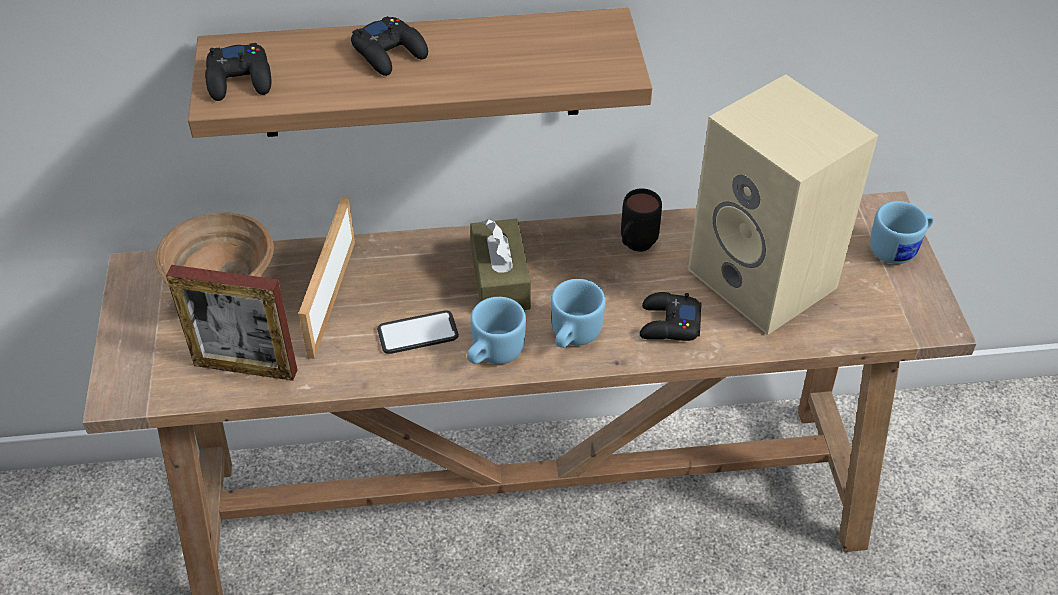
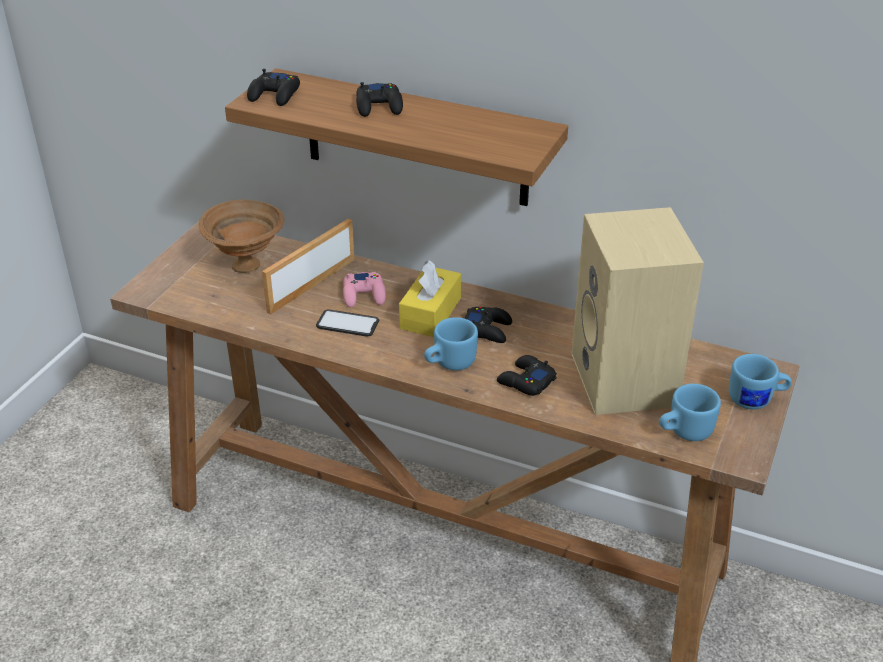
camera: 30 degrees right, 10 degrees down
picture frame [166,265,298,381] -> none
blue mug [467,297,526,364] -> blue mug moved to [659,384,721,441]
brown tissue box [470,219,531,310] -> yellow tissue box [399,260,461,337]
black mug [621,189,662,252] -> none
none -> pink game controller [343,272,386,308]
none -> black game controller [464,307,512,343]

